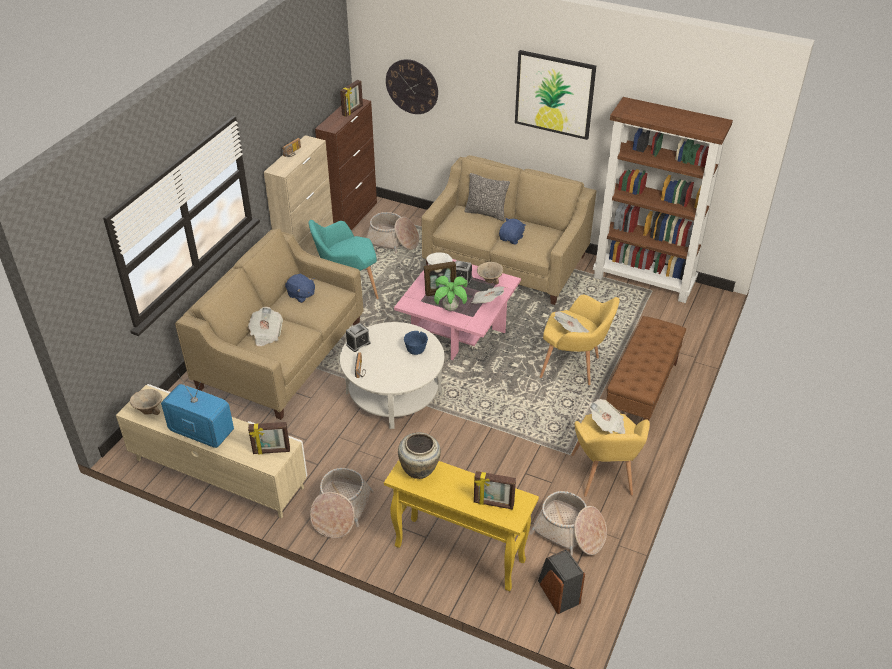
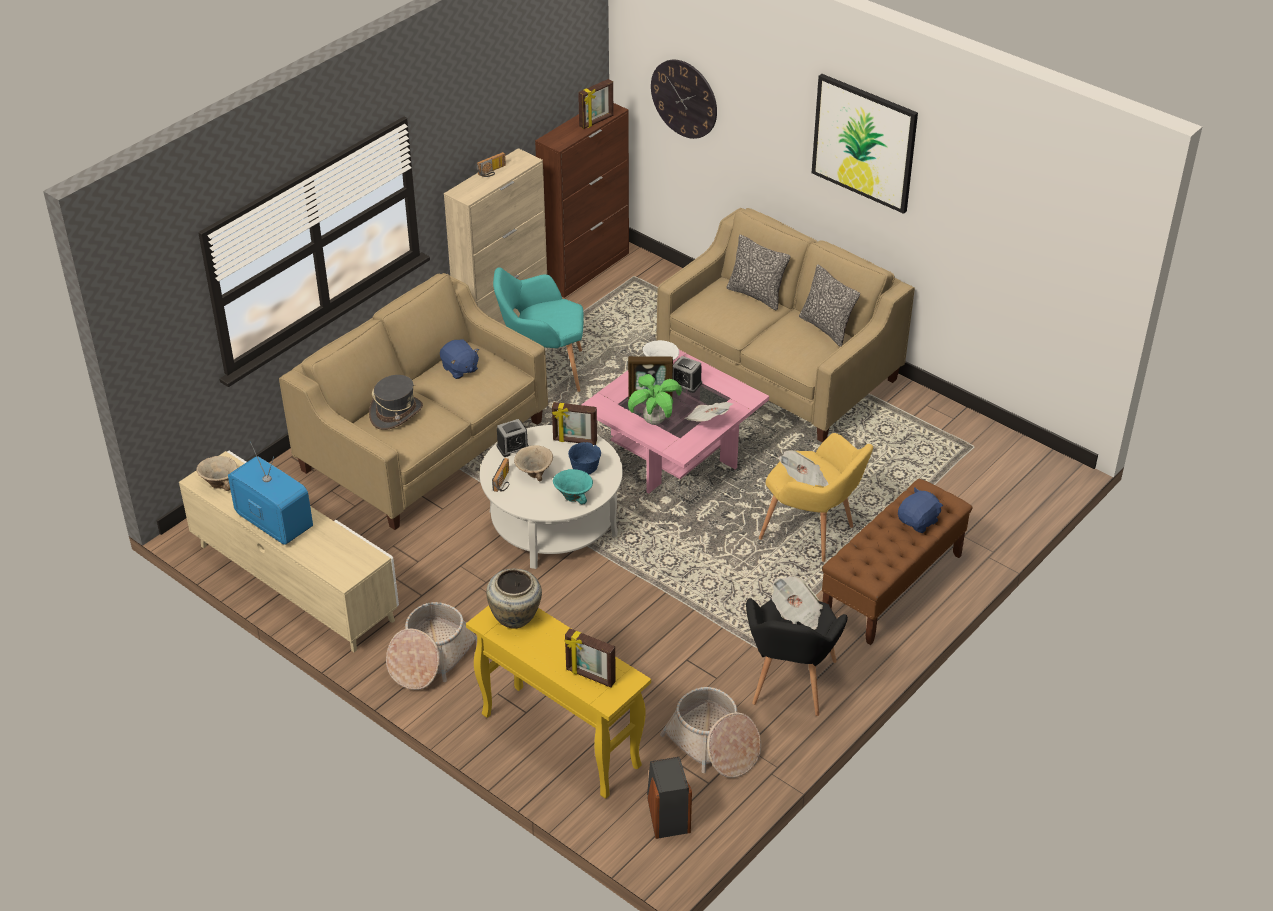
camera: 15 degrees right, 0 degrees up
newspaper [248,307,283,346] -> grey hat [369,375,423,430]
picture frame [248,422,290,454] -> picture frame moved to [552,402,597,445]
basket [366,212,419,253] -> none
beige bowl [477,262,503,284] -> beige bowl moved to [514,446,553,481]
blue plush toy [499,218,526,245] -> blue plush toy moved to [898,488,943,533]
yellow armchair [571,414,650,497] -> black armchair [746,599,848,716]
brown bookcase [593,97,733,303] -> none
none -> turquoise bowl [553,469,593,505]
none -> pillow [799,264,860,347]

